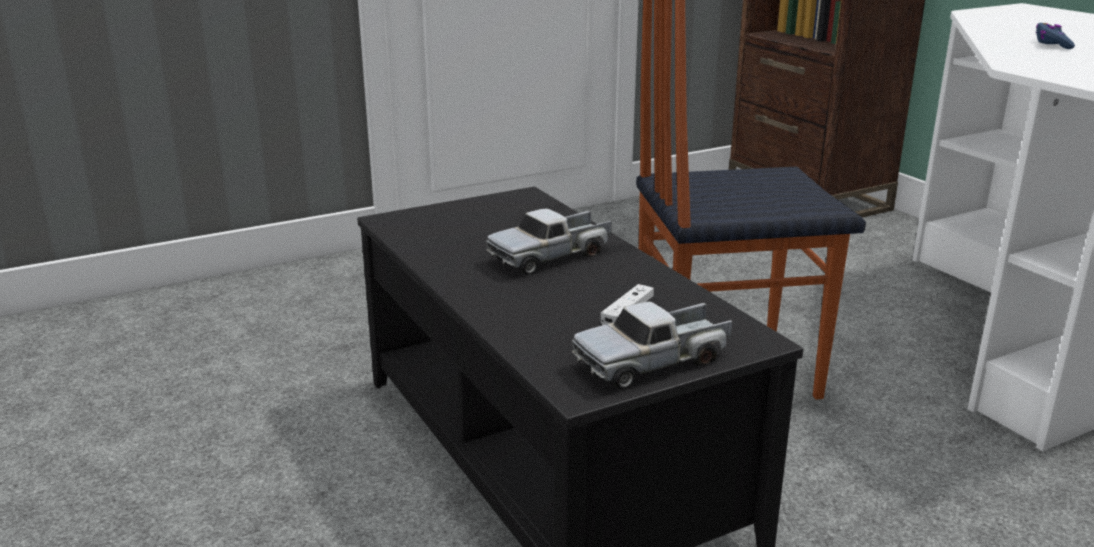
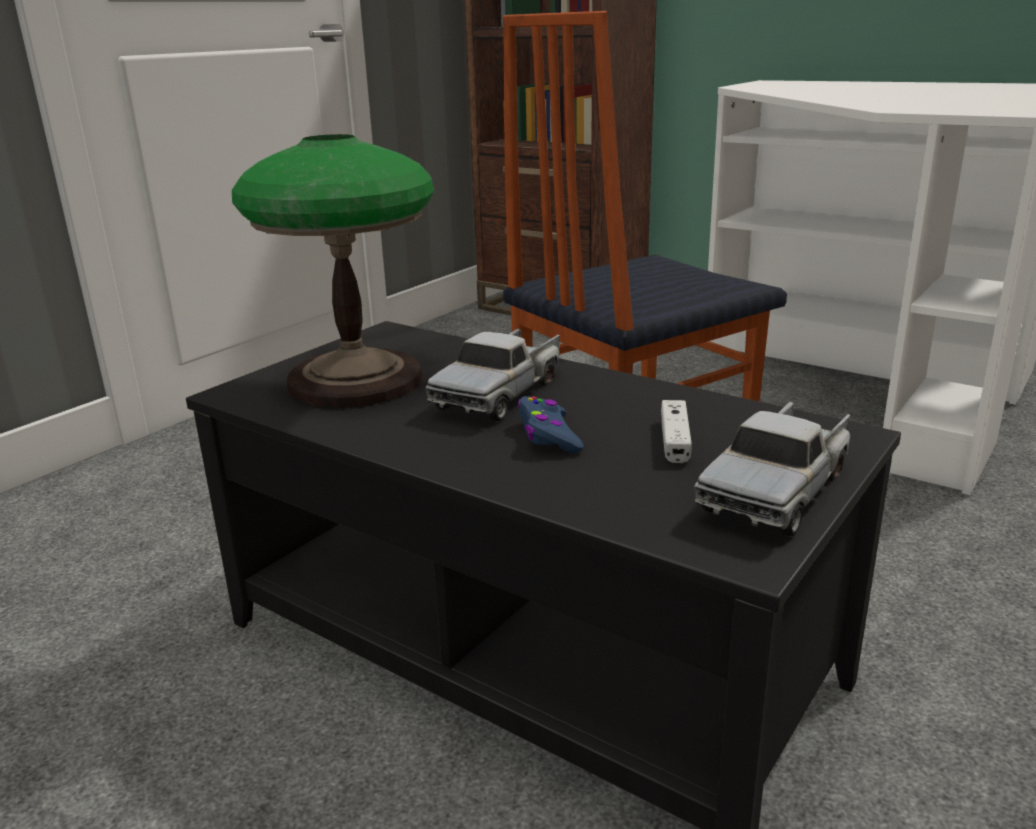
camera: 25 degrees left, 0 degrees up
blue game controller [1036,23,1075,49] -> blue game controller moved to [518,396,583,453]
none -> table lamp [232,134,434,408]

